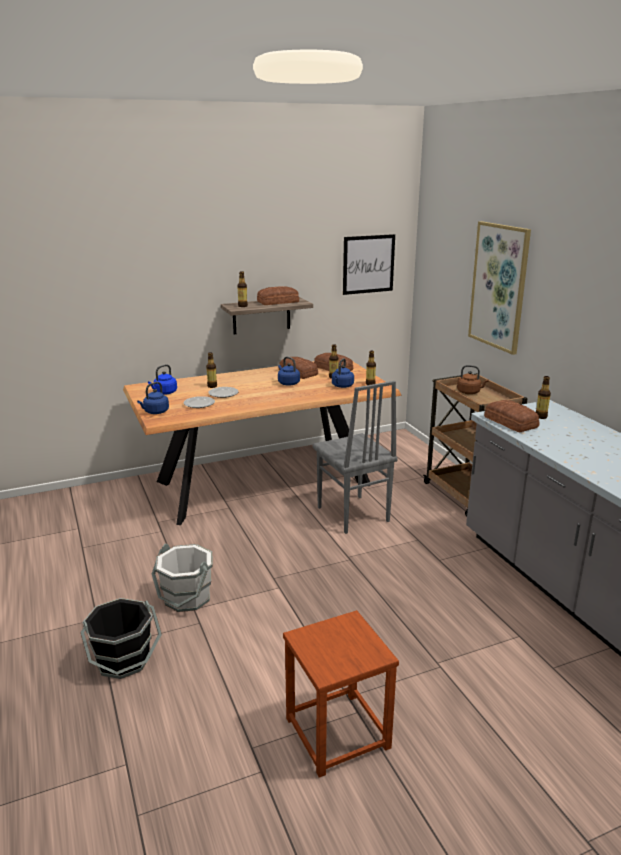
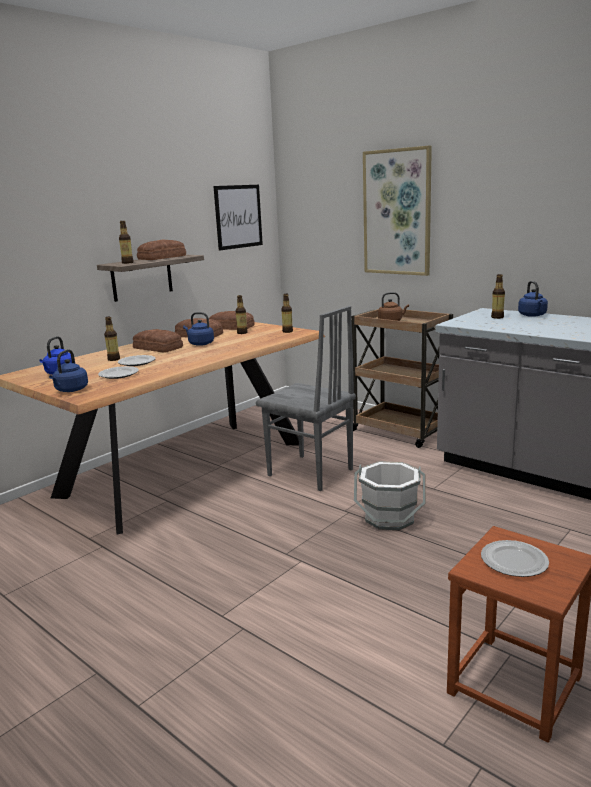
camera: 25 degrees left, 5 degrees down
black bucket [80,598,162,679] -> none
white bucket [152,544,213,612] -> white bucket moved to [354,461,426,530]
blue kettle [332,358,354,388] -> blue kettle moved to [518,281,548,317]
bread [484,400,540,432] -> bread moved to [133,329,183,353]
none -> plate [481,540,549,577]

